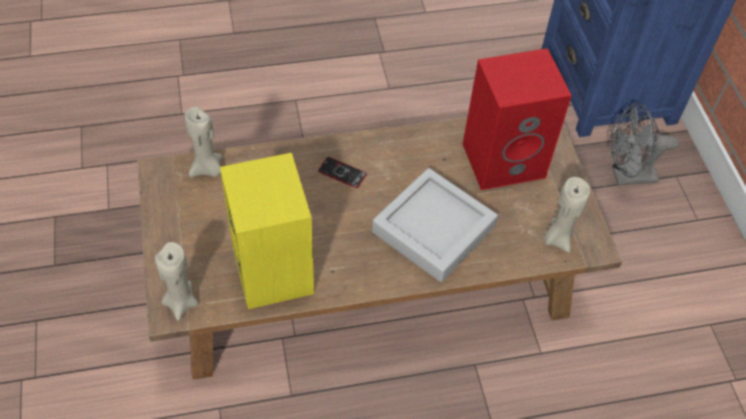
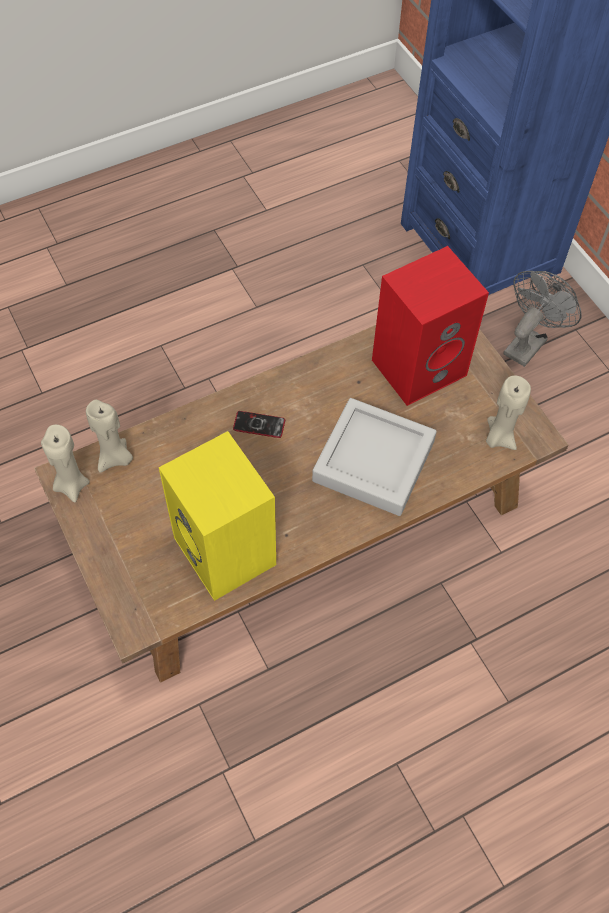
camera: 15 degrees left, 5 degrees up
beige candle [155,242,199,321] -> beige candle moved to [41,424,90,503]
grey fan [610,103,679,185] -> grey fan turned 150 degrees clockwise [503,271,582,367]

